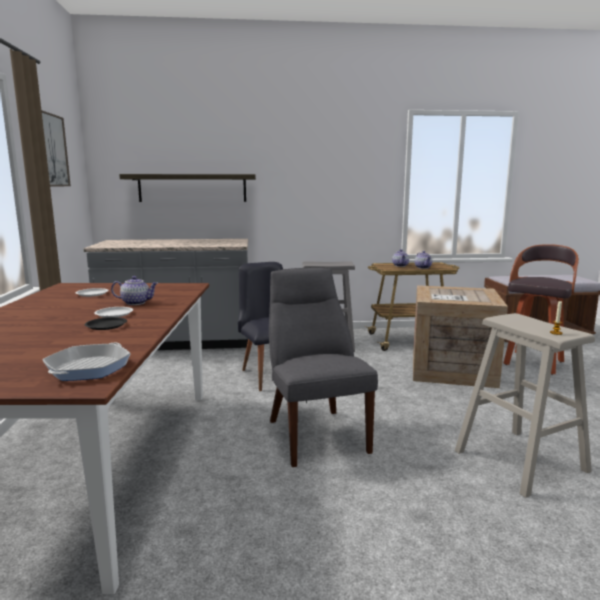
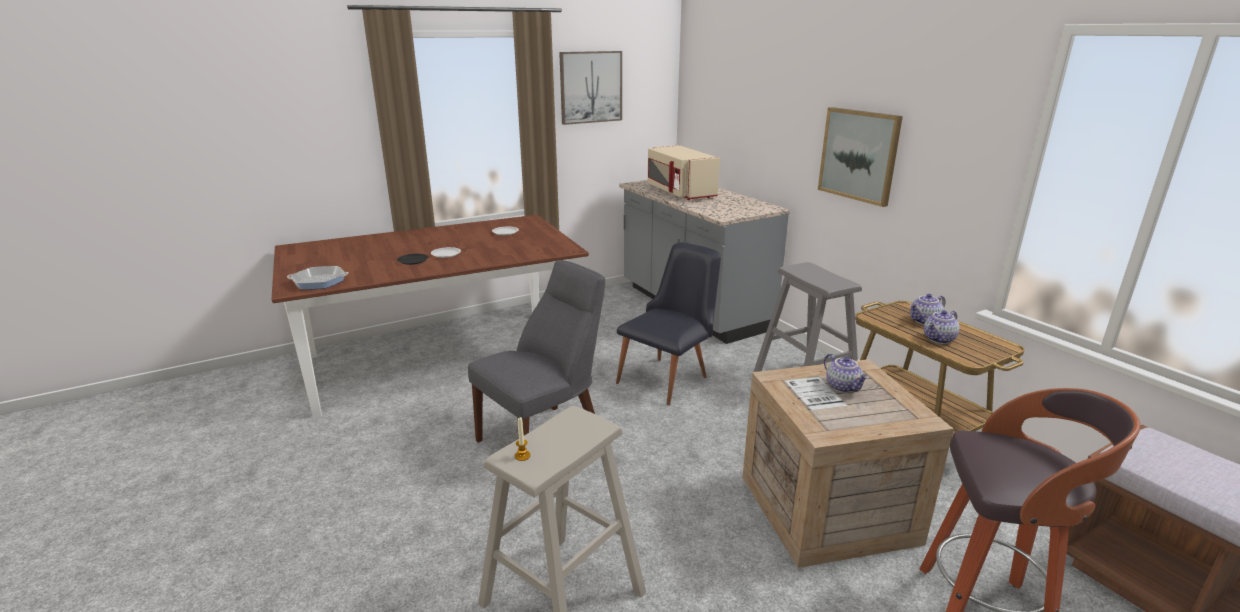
camera: 65 degrees right, 10 degrees up
teapot [111,276,158,305] -> teapot moved to [824,353,869,393]
shelf [119,174,256,202] -> none
none -> beige microwave [648,145,720,200]
none -> picture [818,107,903,207]

